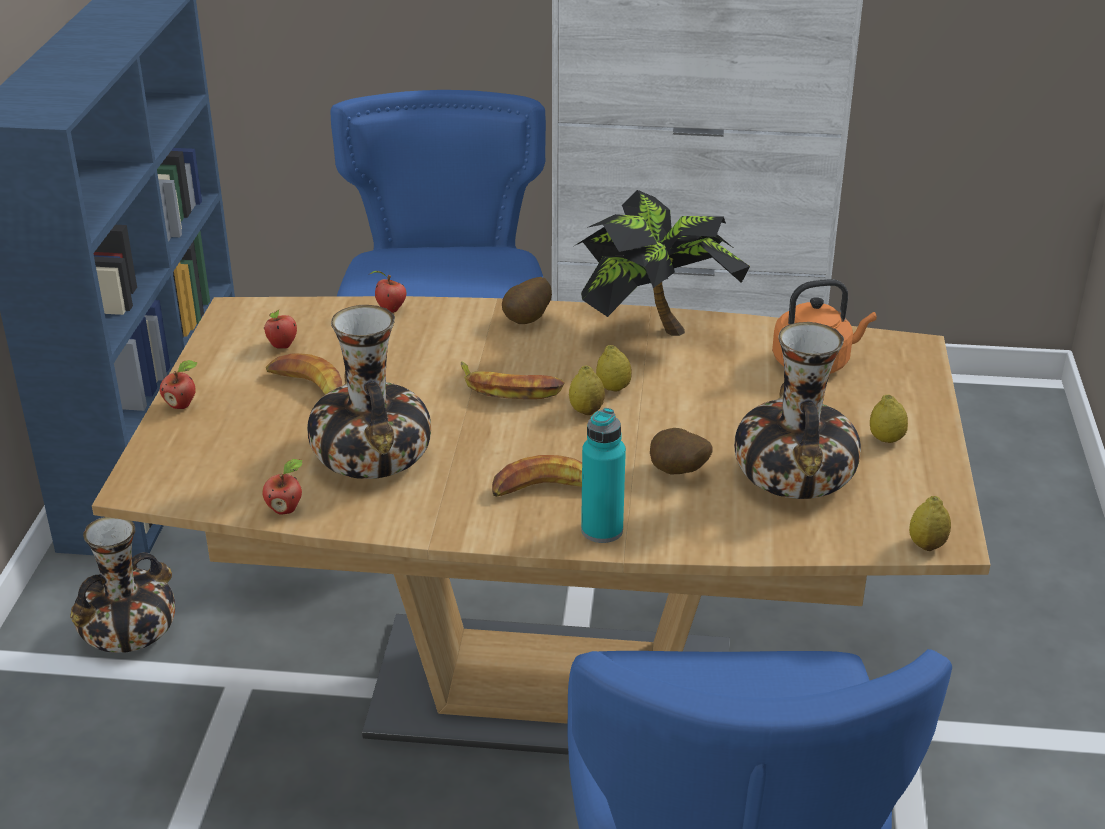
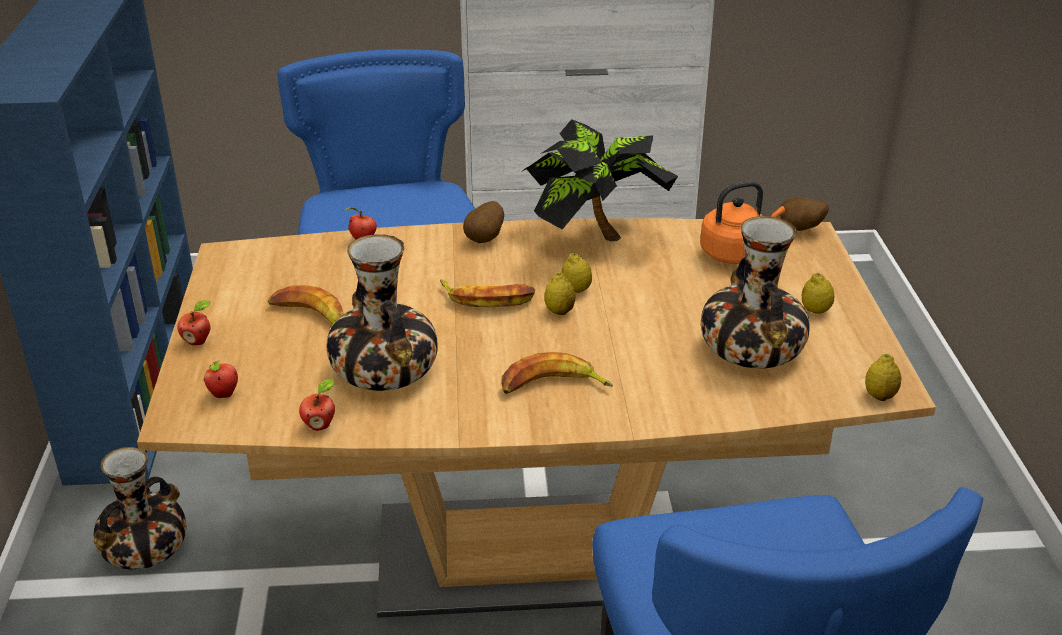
camera: 10 degrees left, 0 degrees up
apple [264,310,297,349] -> apple moved to [203,360,238,398]
turquoise bottle [581,408,626,543] -> none
potato [650,428,713,475] -> potato moved to [780,197,829,231]

